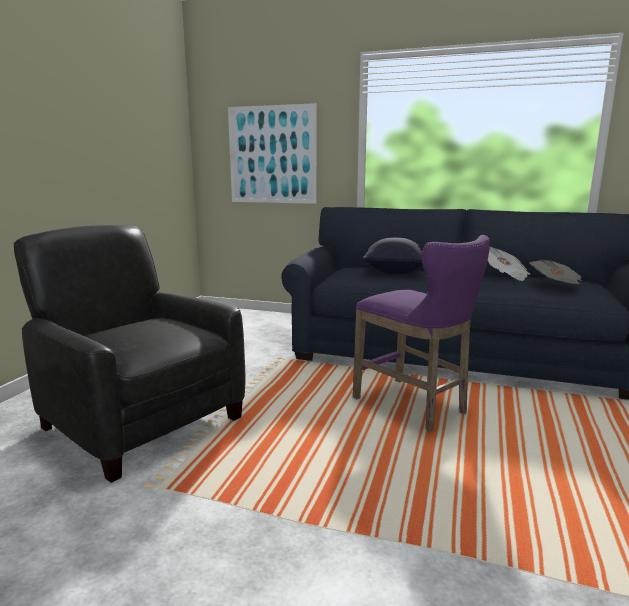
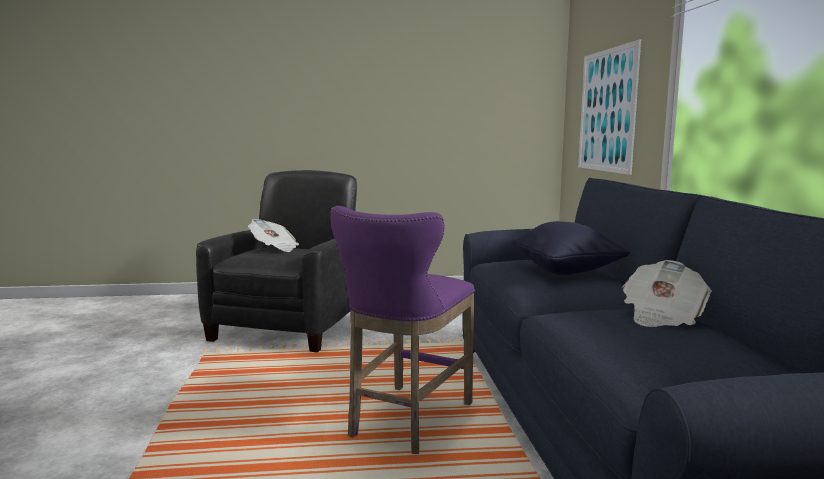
camera: 65 degrees right, 5 degrees down
newspaper [529,260,582,284] -> newspaper moved to [248,219,299,252]

